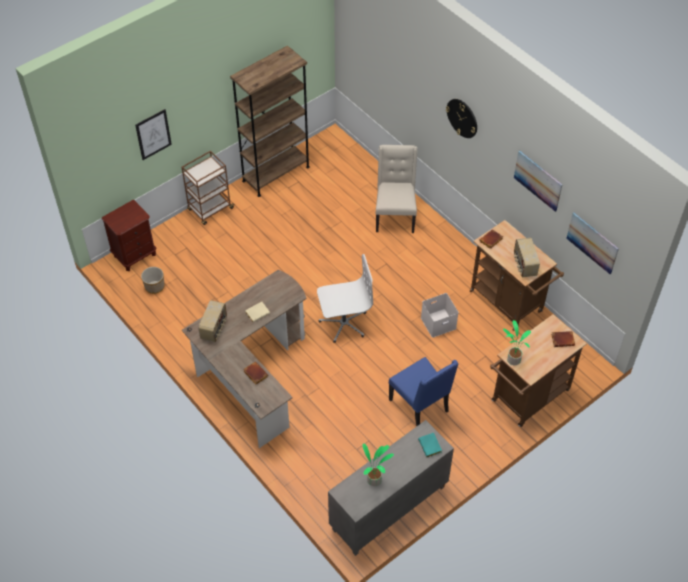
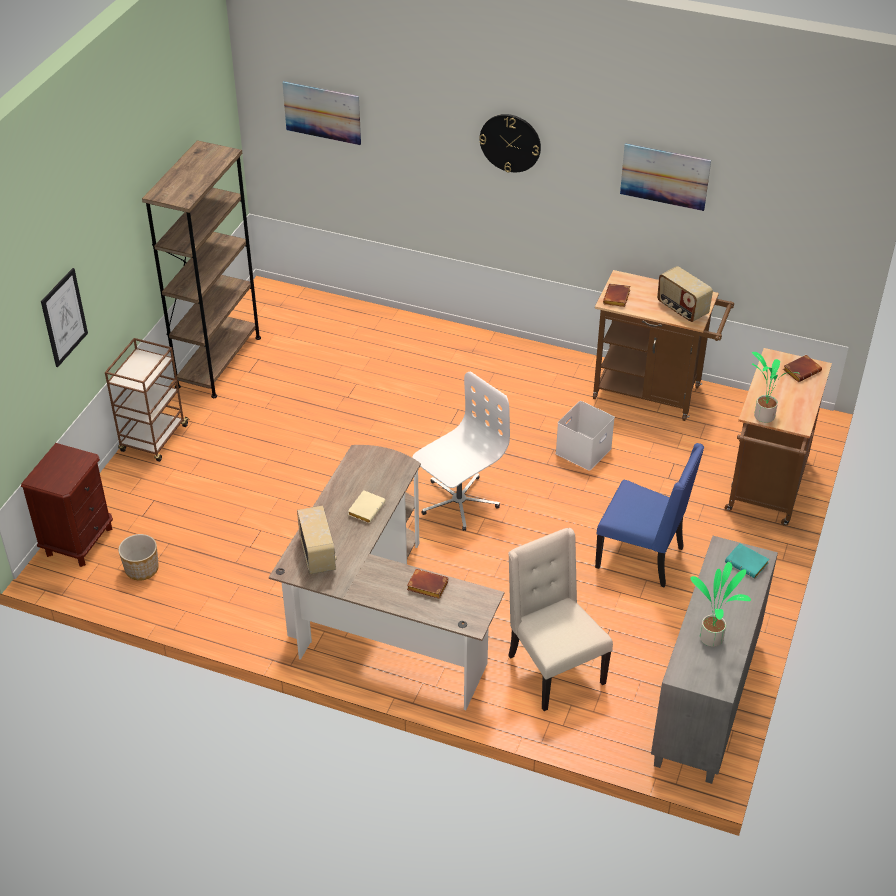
camera: 30 degrees left, 10 degrees down
beige chair [376,145,417,233] -> beige chair moved to [508,528,613,711]
picture [566,212,619,274] -> picture moved to [282,81,361,145]

